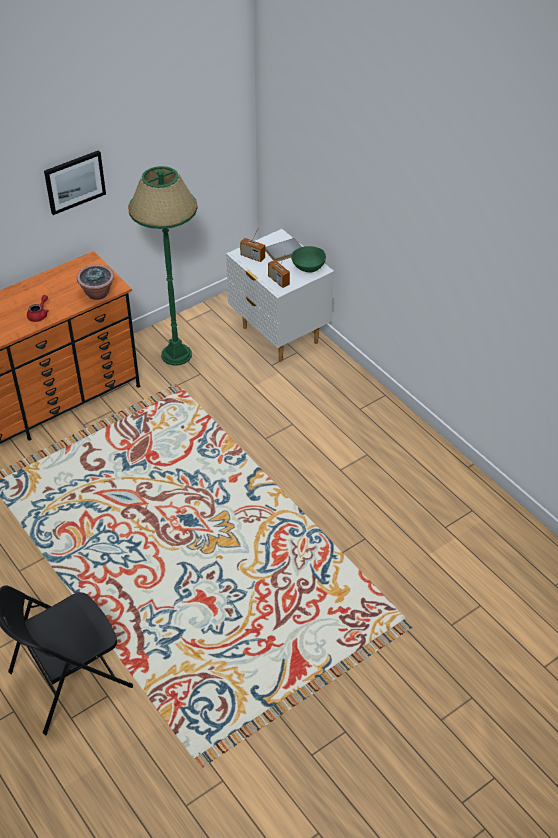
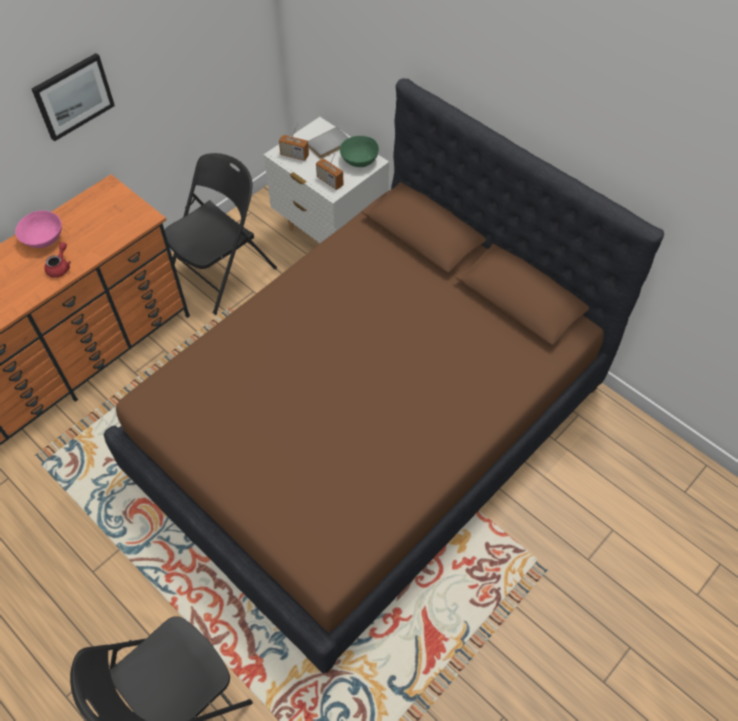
camera: 10 degrees left, 10 degrees up
potted plant [77,264,114,300] -> none
green floor lamp [128,166,198,366] -> black chair [165,153,277,315]
none -> pink bowl [15,211,62,248]
none -> brown bed [103,78,664,674]

